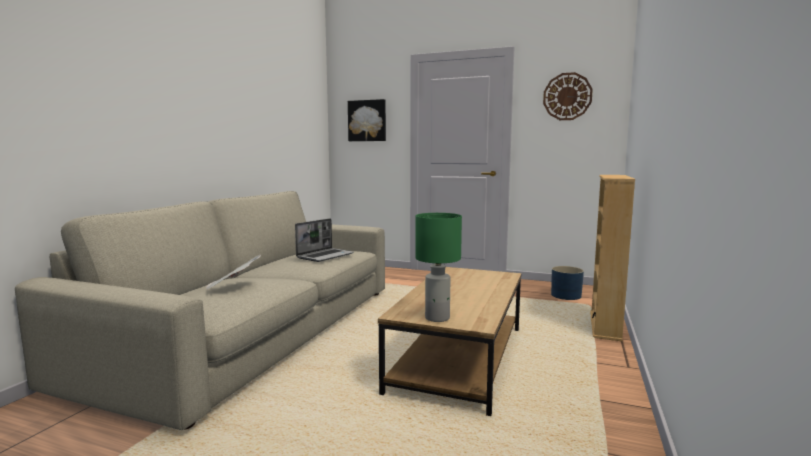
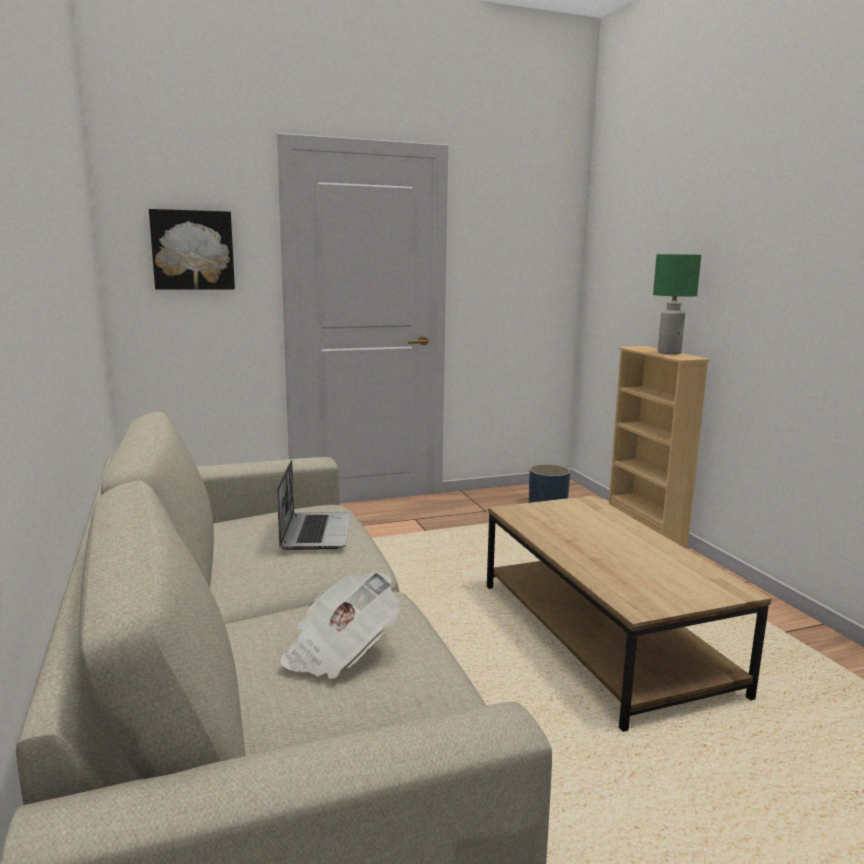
camera: 40 degrees left, 5 degrees up
green table lamp [415,213,462,322] -> green table lamp moved to [653,254,701,354]
wall clock [543,72,593,120] -> none

